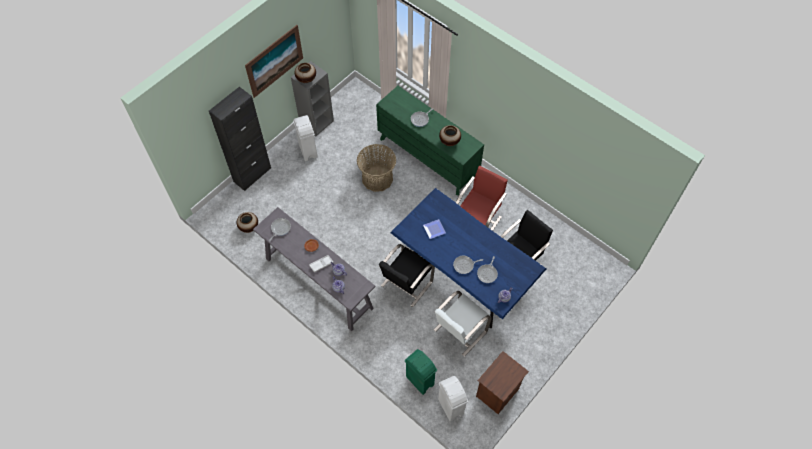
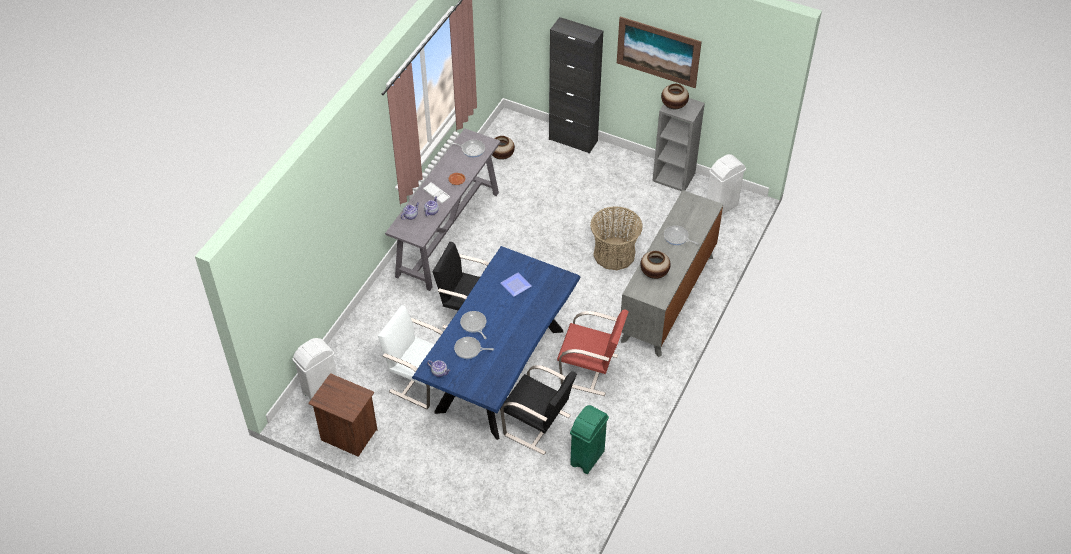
camera: 75 degrees right, 10 degrees down
white trash can [293,115,318,161] -> white trash can moved to [707,154,746,214]
green dresser [376,86,484,195] -> grey dresser [621,190,723,357]
green trash can [405,349,437,395] -> green trash can moved to [570,405,609,474]

